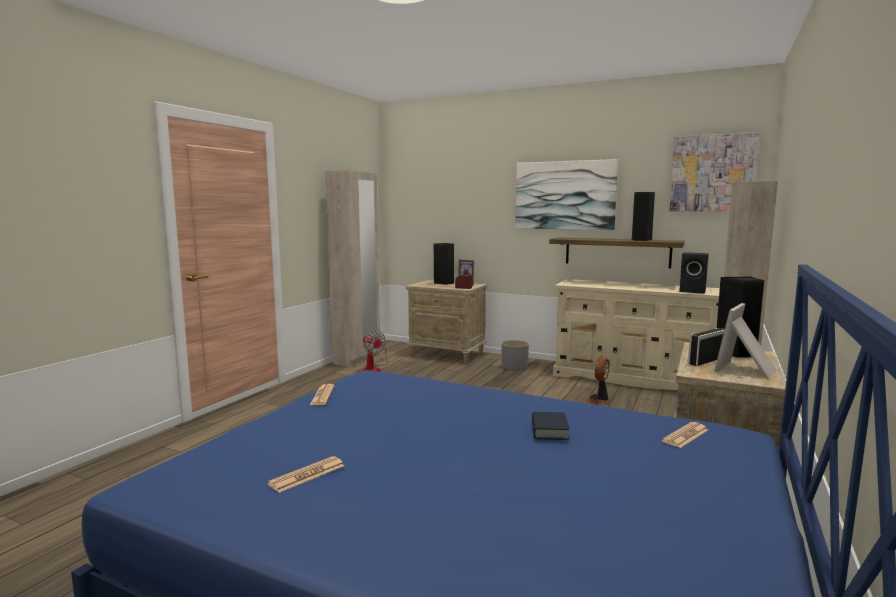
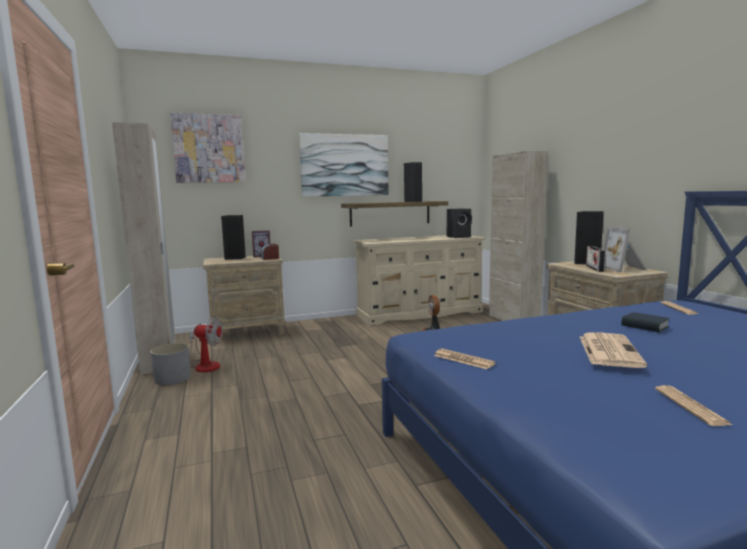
camera: 45 degrees left, 0 degrees up
grey planter [502,340,529,371] -> grey planter moved to [150,343,191,385]
picture [669,132,759,212] -> picture moved to [170,113,245,183]
none -> newspaper [580,332,647,368]

